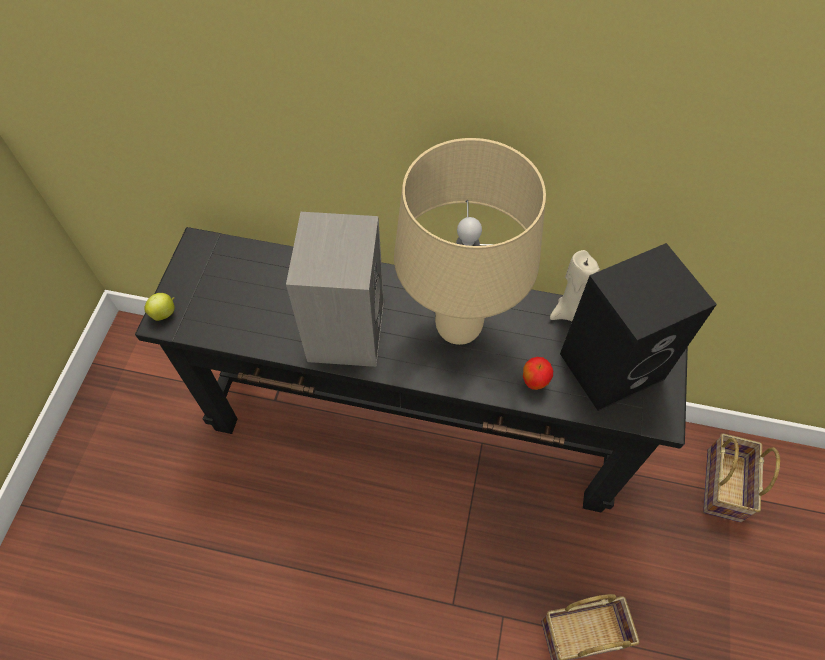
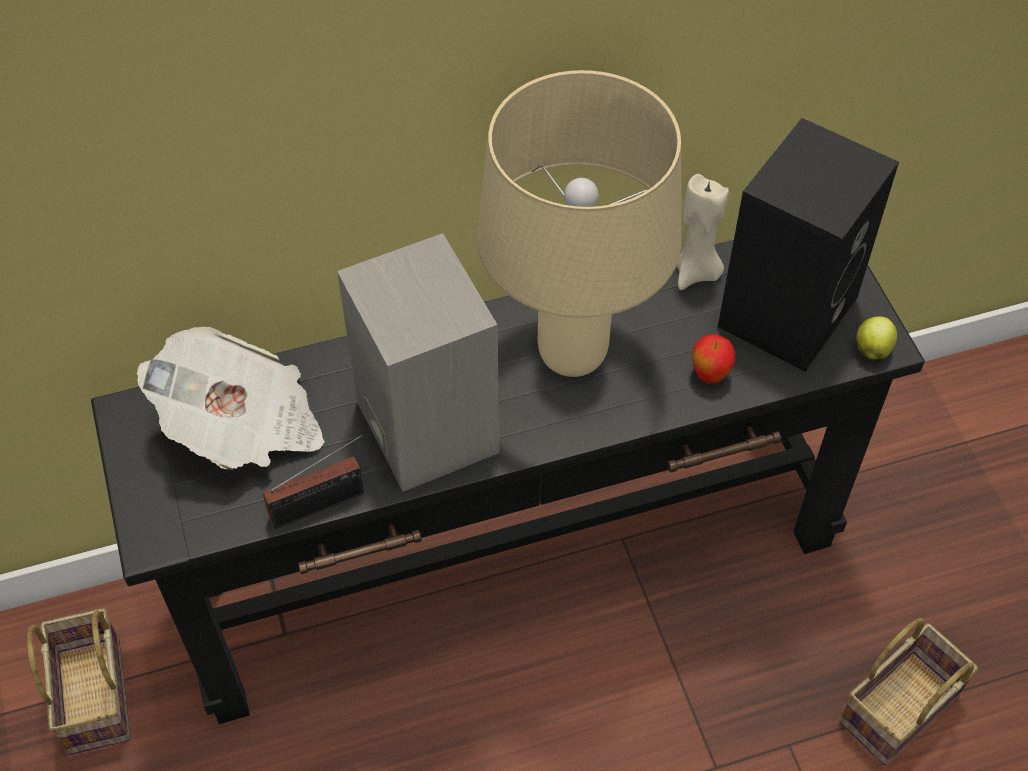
camera: 30 degrees left, 5 degrees down
apple [144,293,175,321] -> apple moved to [857,316,897,359]
basket [703,433,780,522] -> basket moved to [27,608,131,755]
none -> newspaper [137,326,325,470]
none -> radio [263,434,364,529]

